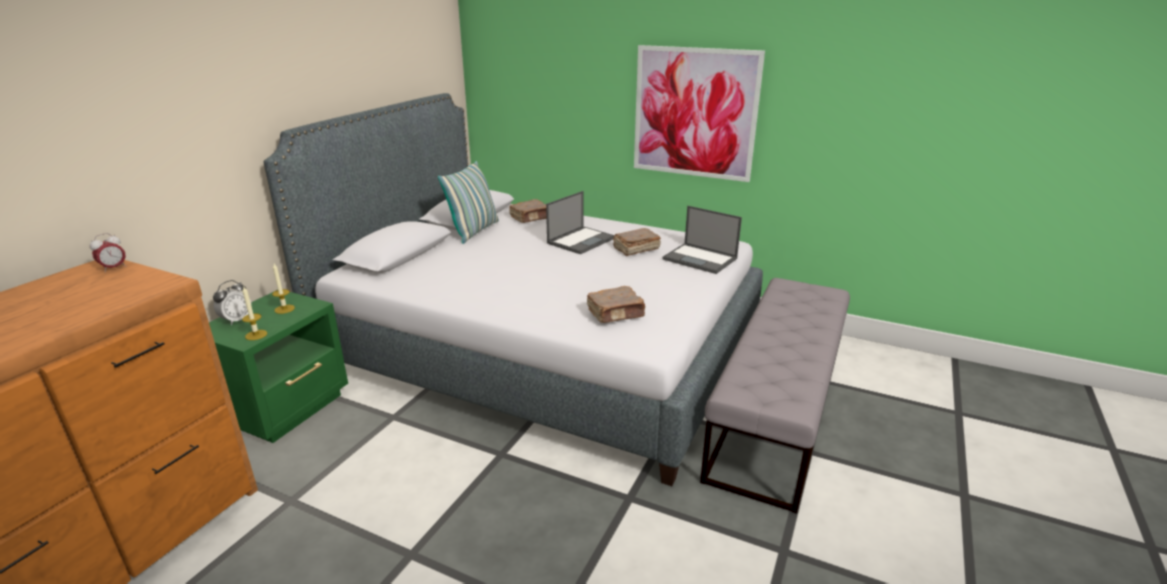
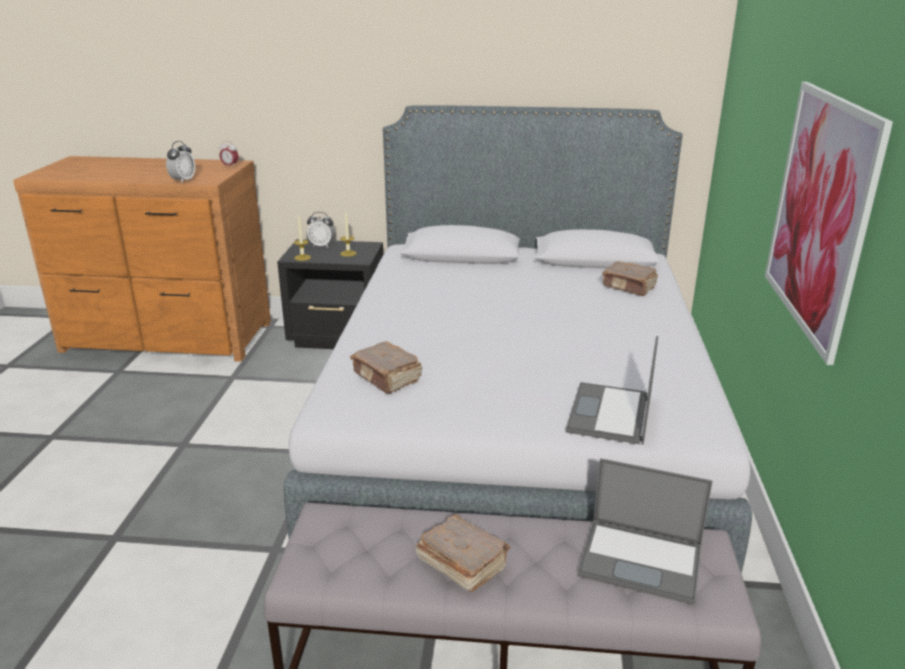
camera: 70 degrees right, 0 degrees up
green nightstand [209,290,348,443] -> black nightstand [277,239,383,349]
pillow [438,161,499,244] -> none
laptop [546,191,614,254] -> laptop moved to [577,458,713,605]
brown book [613,228,661,256] -> brown book moved to [416,514,510,592]
none -> alarm clock [166,141,195,183]

